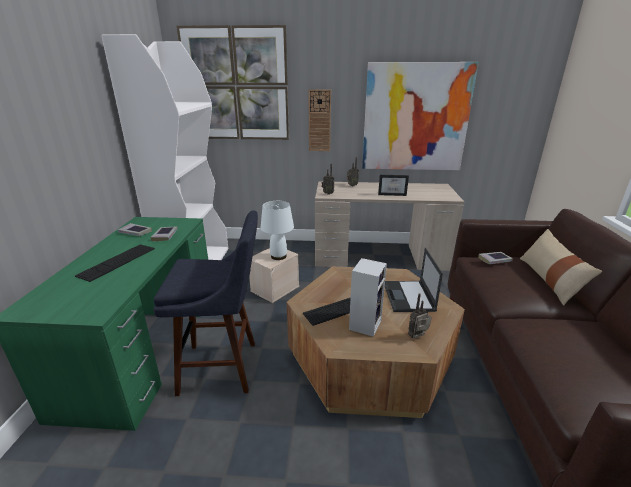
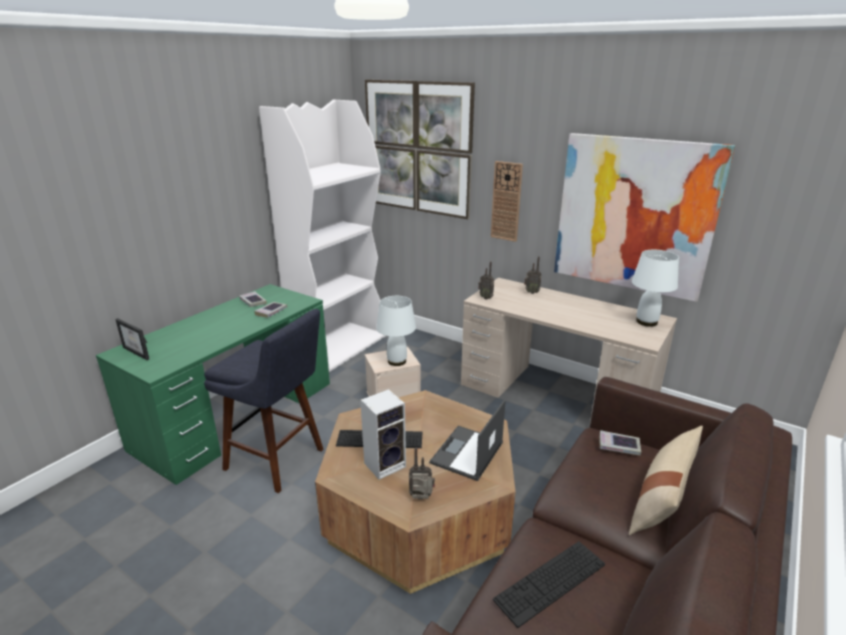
camera: 30 degrees right, 0 degrees up
keyboard [75,244,155,282] -> keyboard moved to [493,541,605,628]
picture frame [378,175,409,196] -> picture frame moved to [115,318,149,360]
none -> white table lamp [632,250,679,327]

